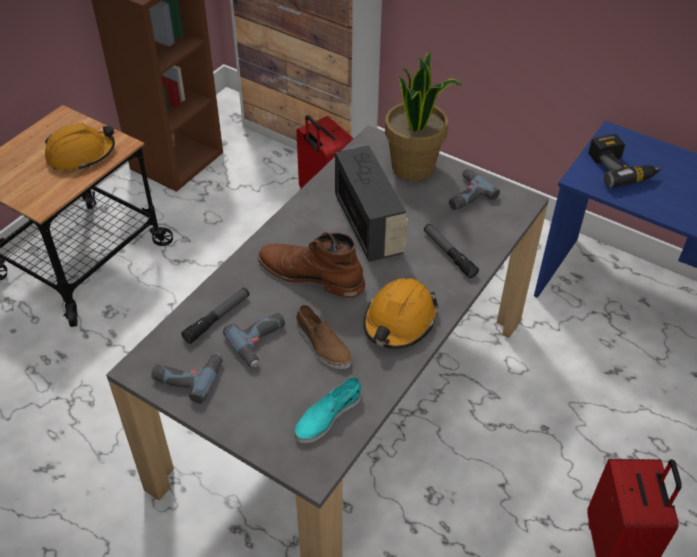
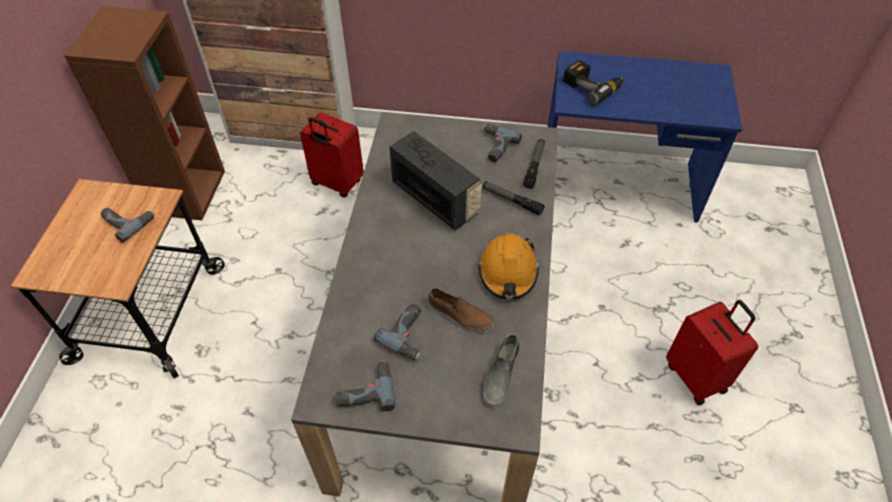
camera: 25 degrees left, 5 degrees up
orange hard hat [45,123,115,170] -> power drill [101,208,154,243]
flashlight [181,288,249,344] -> flashlight moved to [523,139,545,189]
brown boot [258,232,365,298] -> none
turquoise shoe [295,377,361,443] -> grey shoe [483,334,519,408]
potted plant [385,51,462,181] -> none

